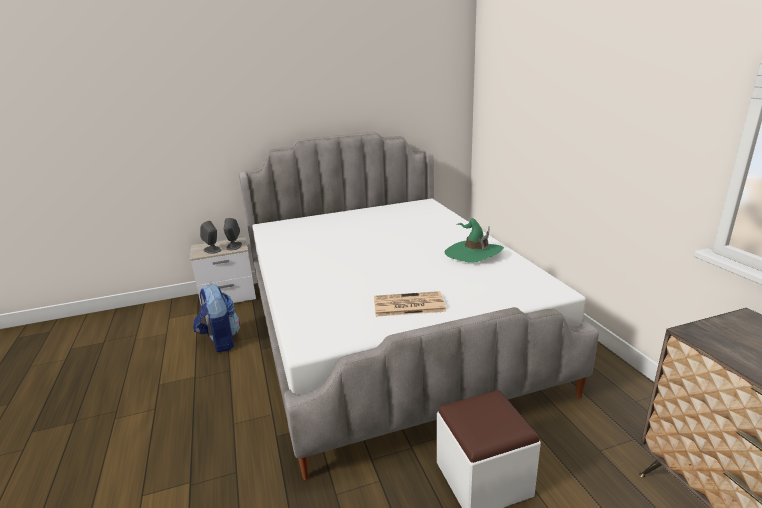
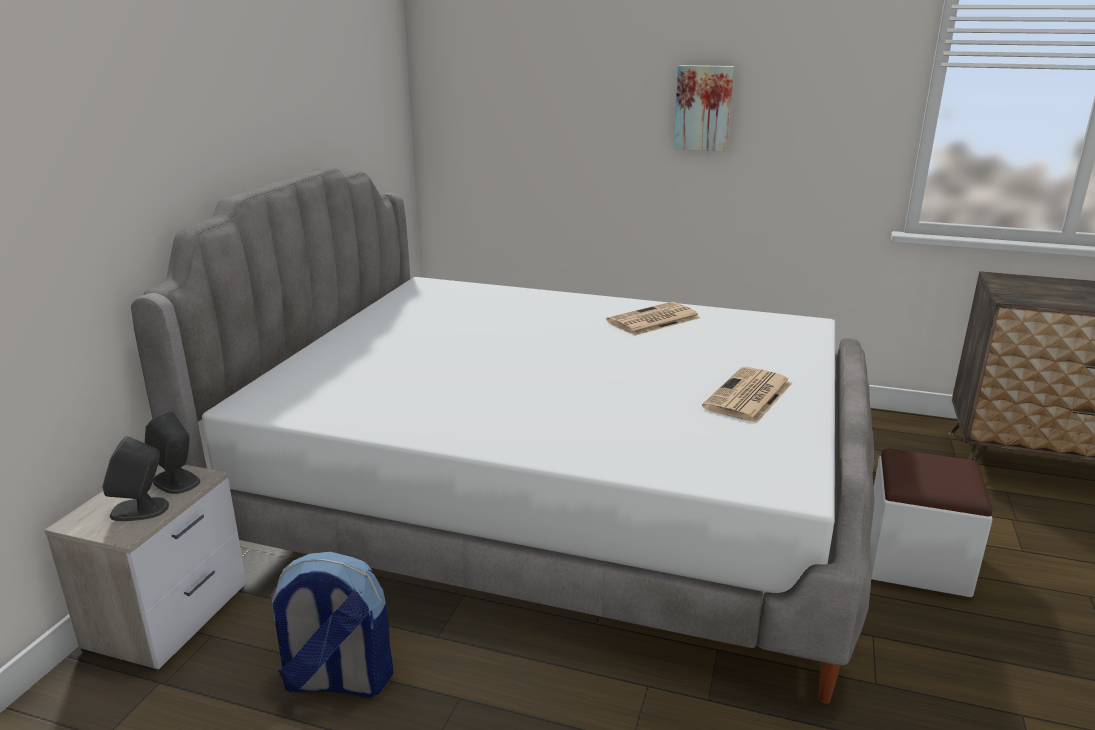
camera: 55 degrees left, 0 degrees up
green hat [445,218,504,263] -> newspaper [606,302,700,335]
none -> picture [673,65,734,152]

